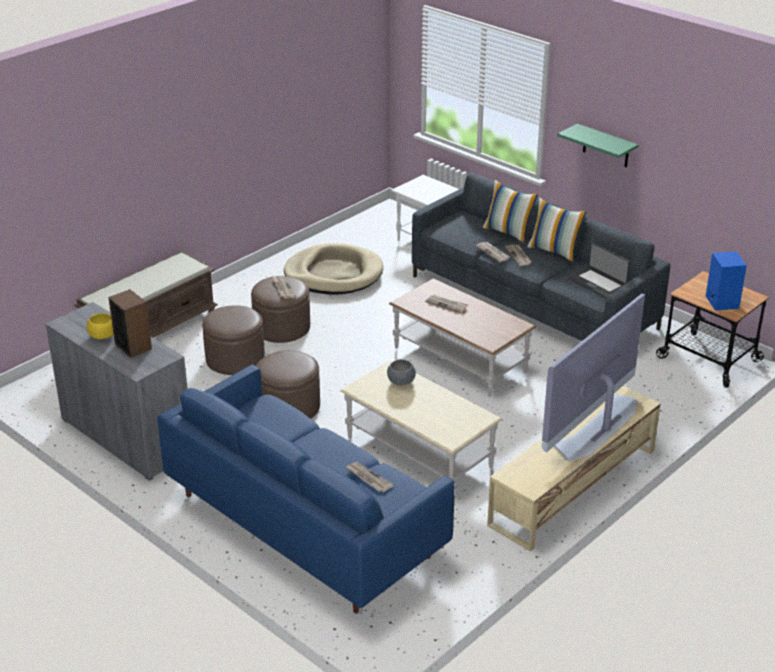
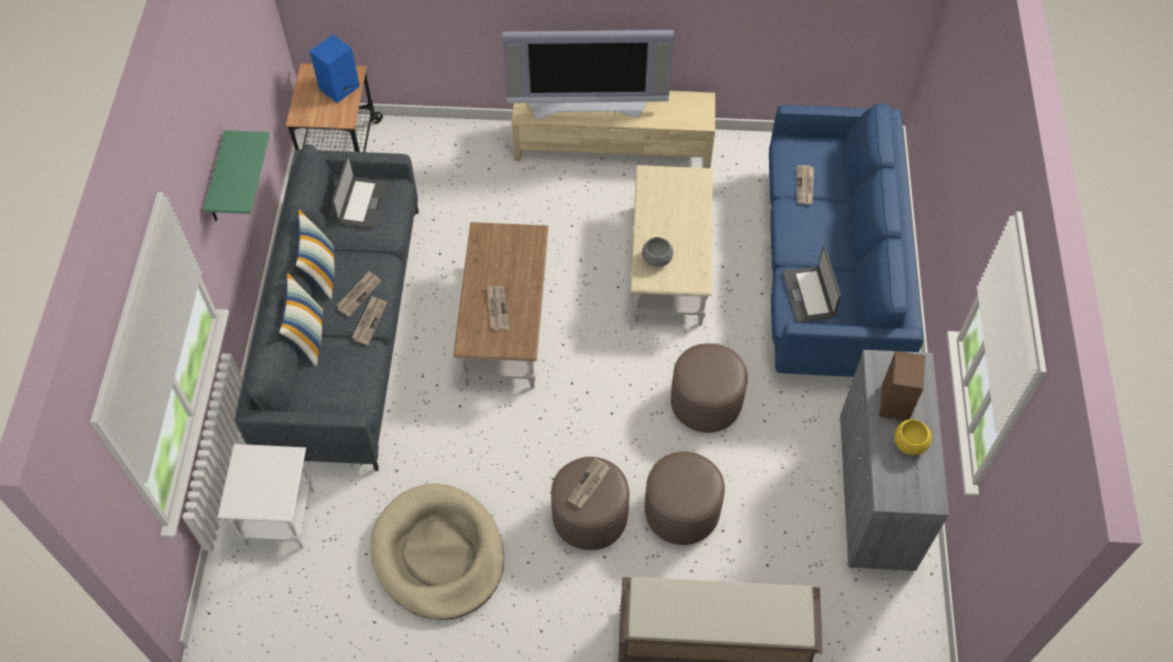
camera: 130 degrees left, 25 degrees up
none -> laptop [783,246,841,323]

